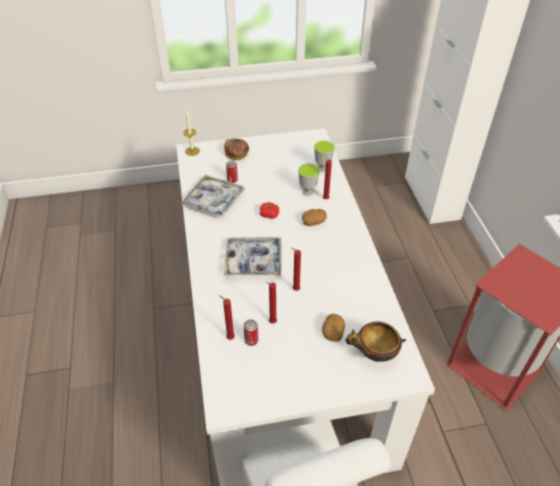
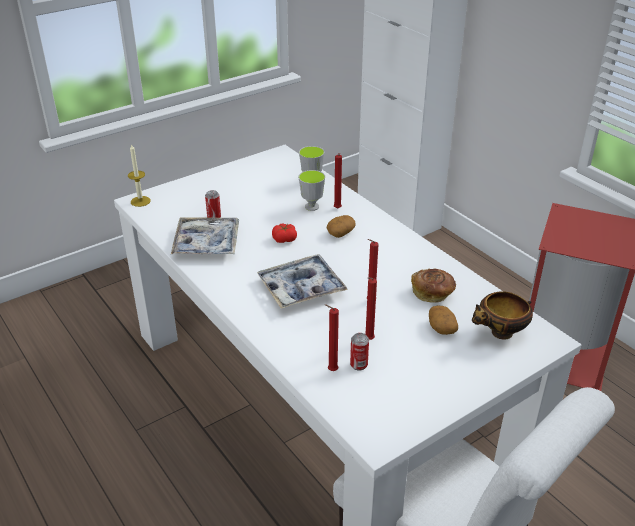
camera: 25 degrees left, 10 degrees down
bread [224,138,249,160] -> bread moved to [411,269,456,303]

